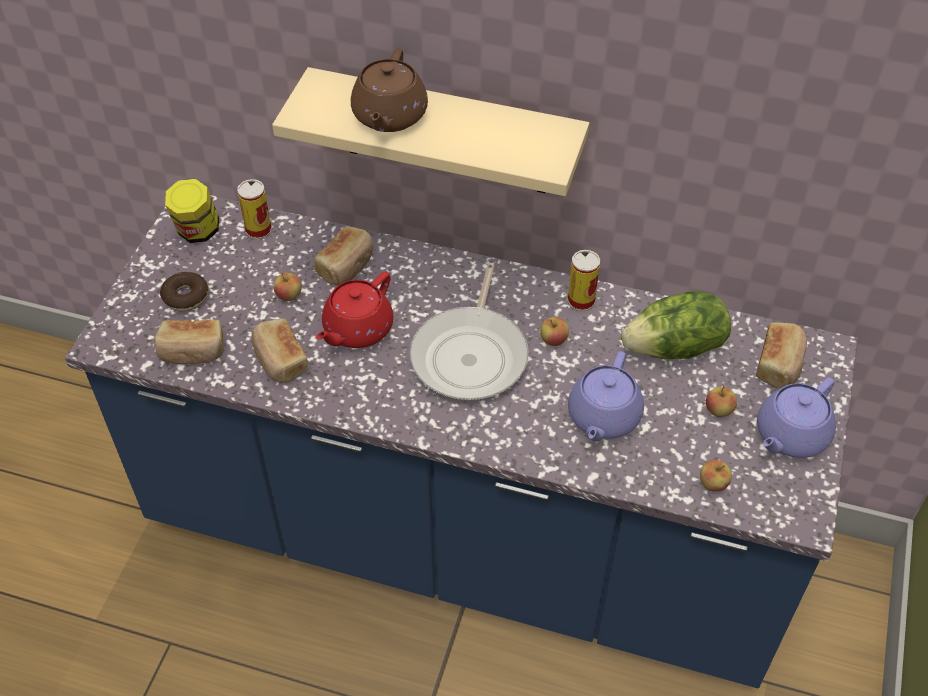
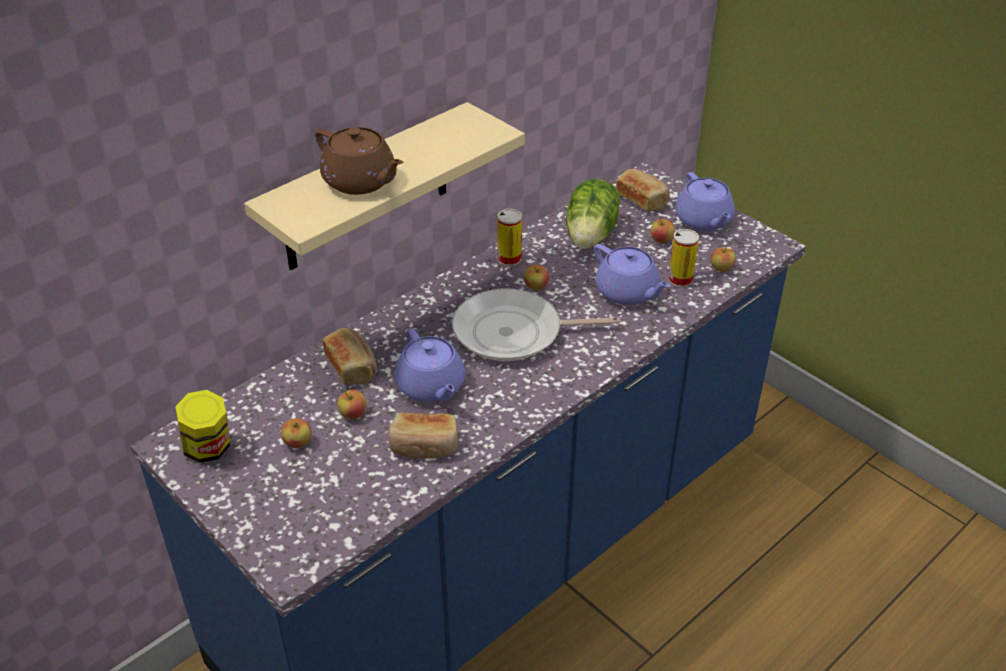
camera: 60 degrees left, 10 degrees down
bread [154,319,224,364] -> none
donut [160,272,209,312] -> none
can [237,179,272,239] -> can moved to [668,229,699,287]
red teapot [316,272,393,348] -> purple teapot [395,328,465,402]
frying pan [410,263,528,400] -> frying pan turned 135 degrees clockwise [452,288,620,361]
none -> apple [281,418,312,448]

